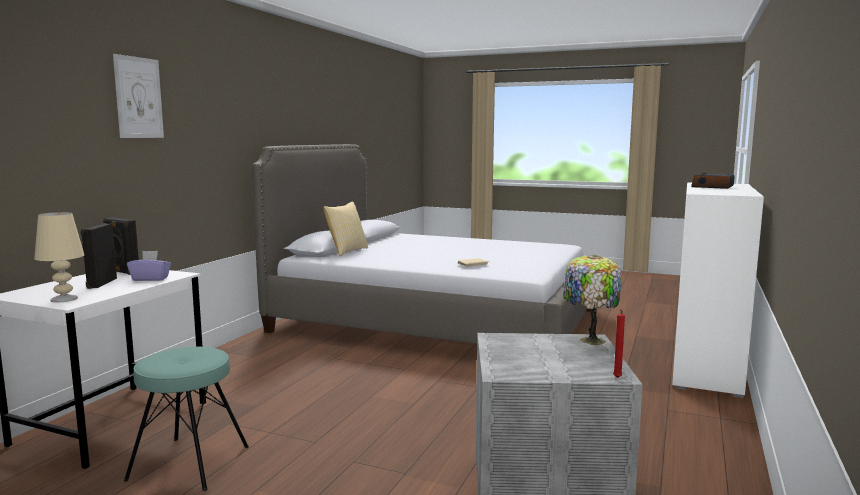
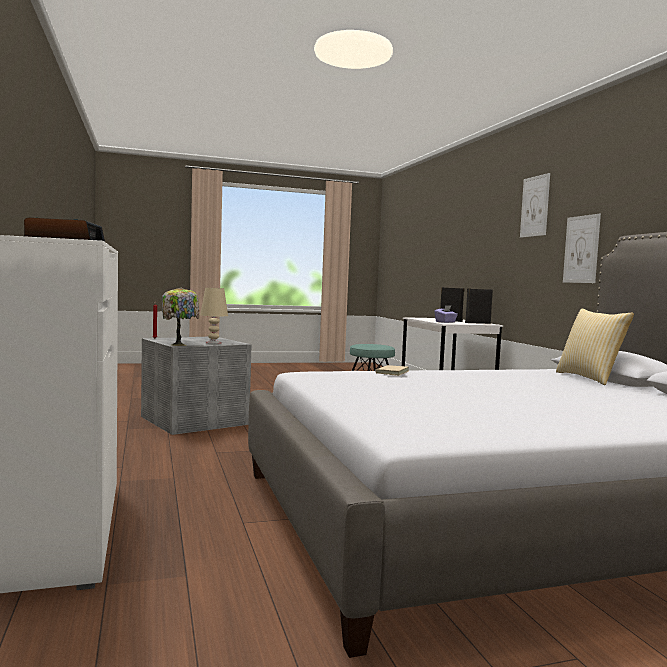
camera: 140 degrees right, 5 degrees down
beige table lamp [34,212,84,302] -> beige table lamp moved to [200,288,228,344]
none -> picture [563,214,601,283]

